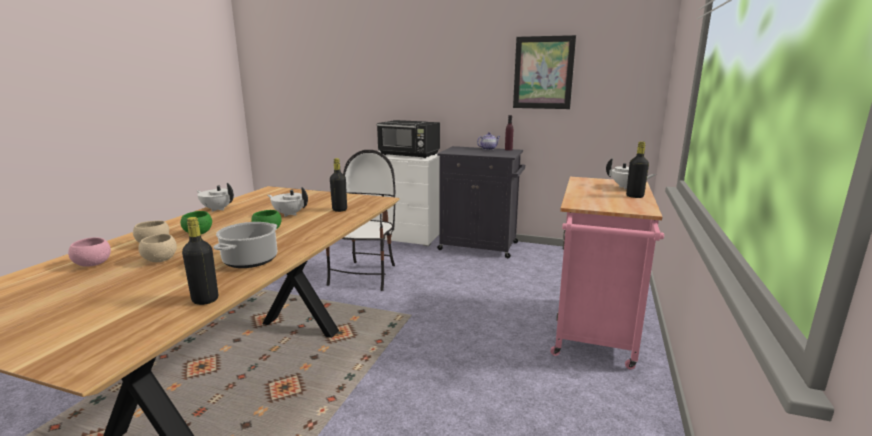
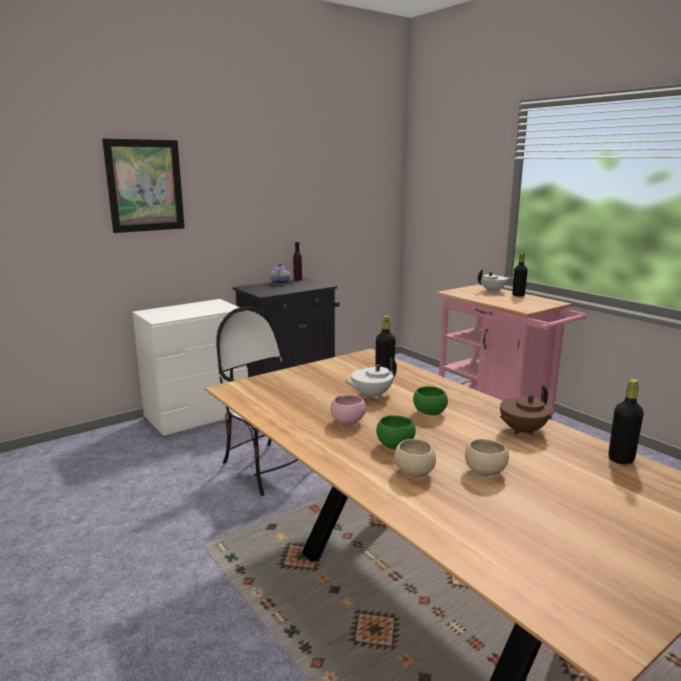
camera: 55 degrees left, 0 degrees up
pink bowl [68,237,111,267] -> pink bowl moved to [331,395,366,425]
white teapot [197,183,234,212] -> none
cooking pot [214,222,277,268] -> brown teapot [499,385,551,435]
black microwave [377,120,440,158] -> none
picture [513,35,576,109] -> picture moved to [102,139,185,233]

